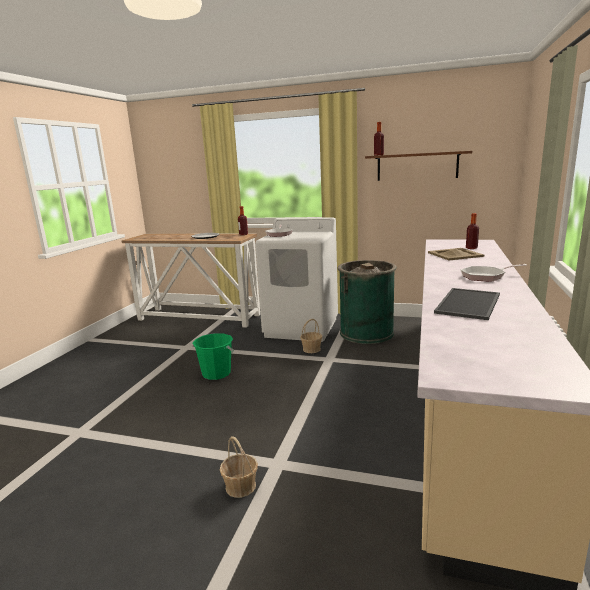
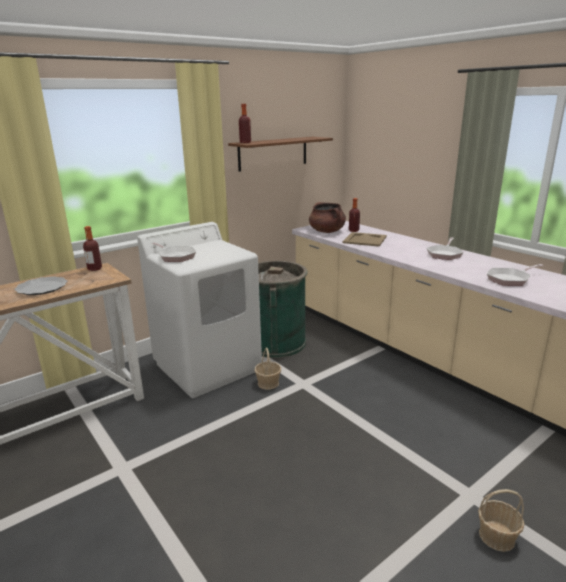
camera: 55 degrees left, 5 degrees up
green bucket [193,333,234,380] -> none
tray [434,288,500,320] -> frying pan [487,264,544,286]
none -> brown cooking pot [309,202,346,233]

